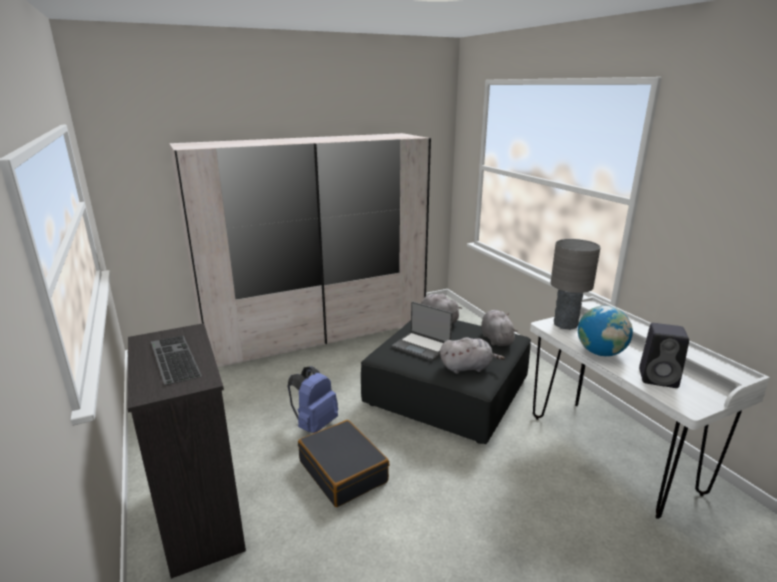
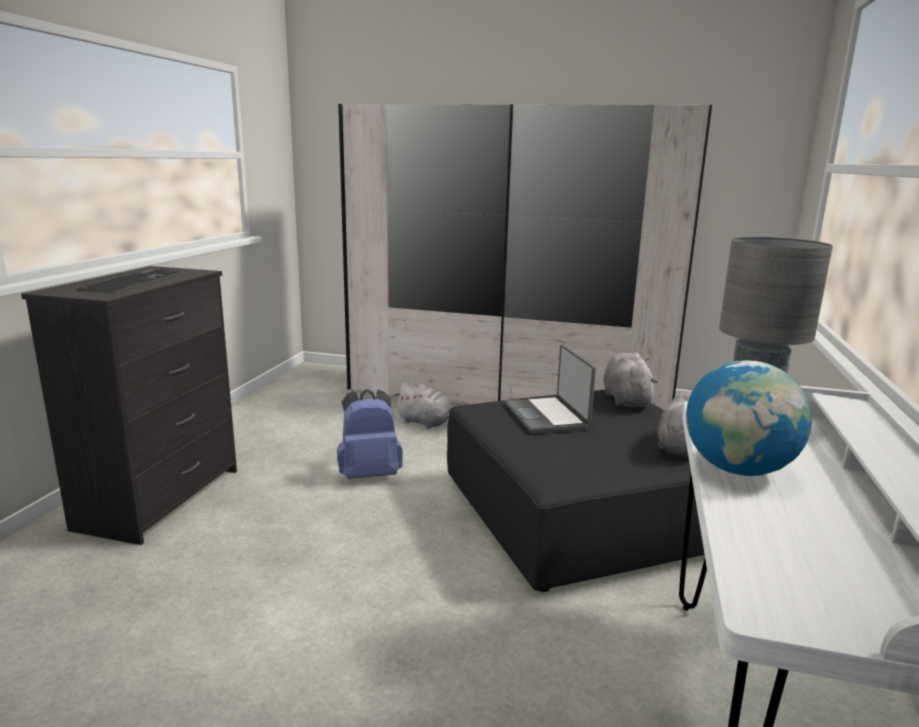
camera: 40 degrees right, 5 degrees down
black suitcase [298,420,389,507] -> none
grey plush toy [440,337,505,374] -> grey plush toy moved to [394,382,452,429]
black speaker [639,323,689,388] -> none

